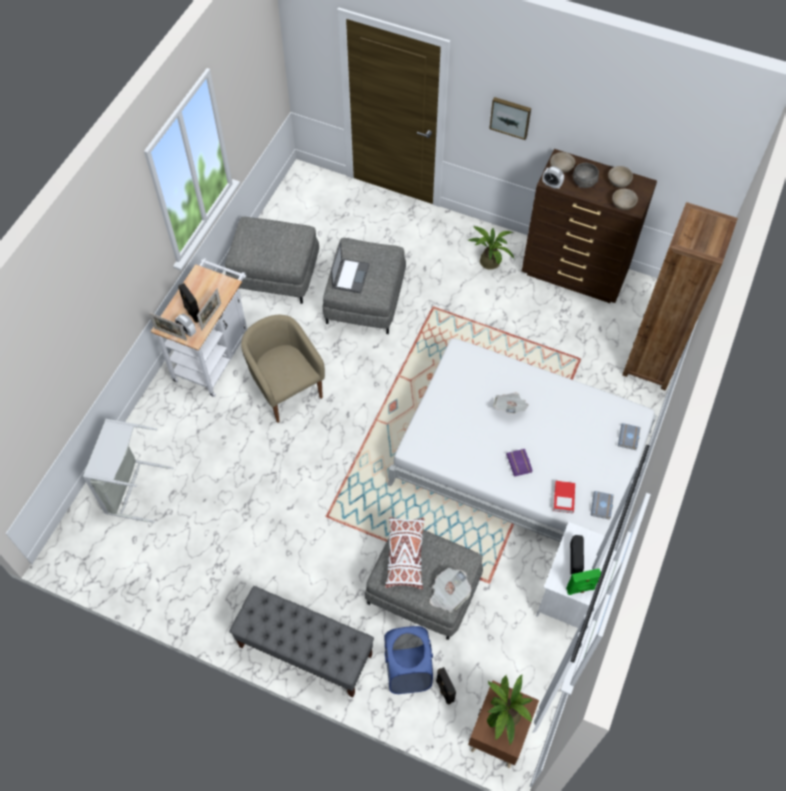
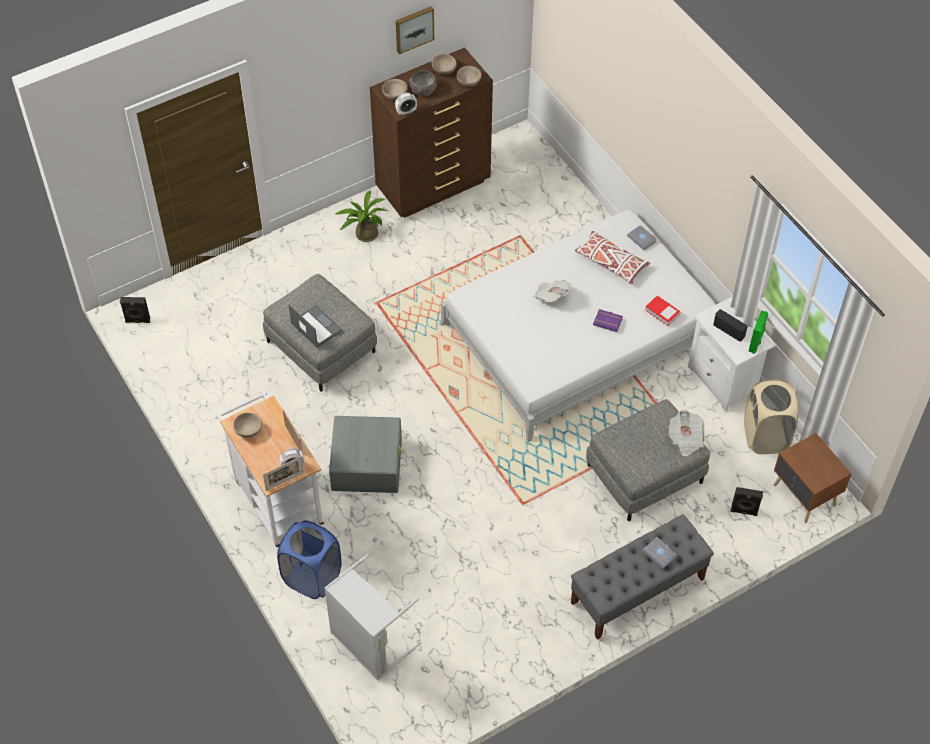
camera: 55 degrees left, 5 degrees down
black speaker [178,283,199,323] -> black speaker moved to [120,297,150,323]
grey ottoman [225,217,319,304] -> none
beige armchair [241,315,325,423] -> grey storage box [329,416,402,493]
white pillow [385,517,425,589] -> white pillow moved to [575,231,650,284]
blue laundry basket [385,626,433,694] -> blue laundry basket moved to [277,520,342,599]
potted plant [487,674,533,744] -> none
picture [489,97,531,140] -> picture moved to [396,6,434,54]
grey book [591,491,614,520] -> grey book moved to [642,537,677,569]
brown bookcase [622,202,738,391] -> none
none -> beige bowl [233,412,262,438]
none -> beige laundry basket [744,379,798,454]

